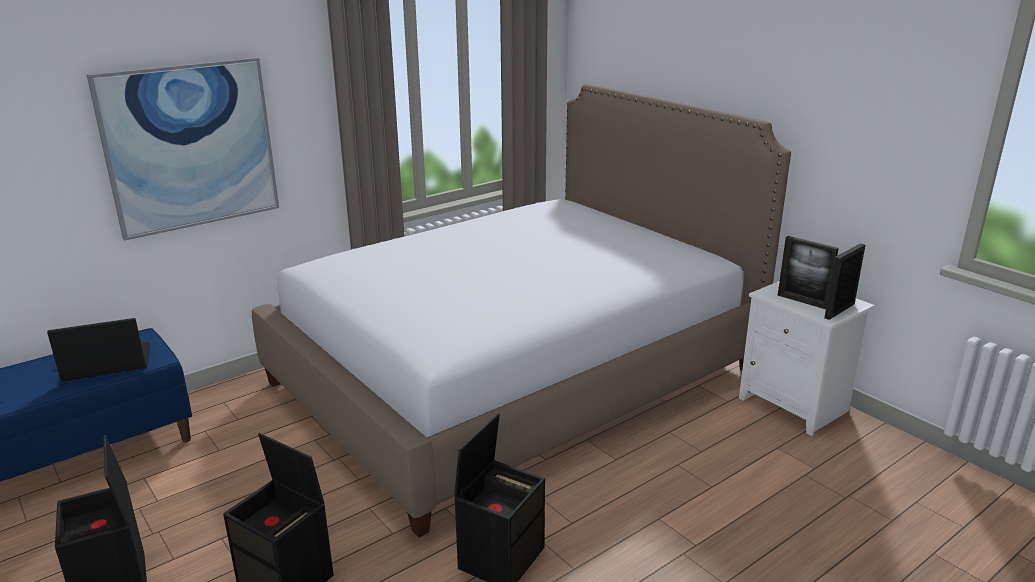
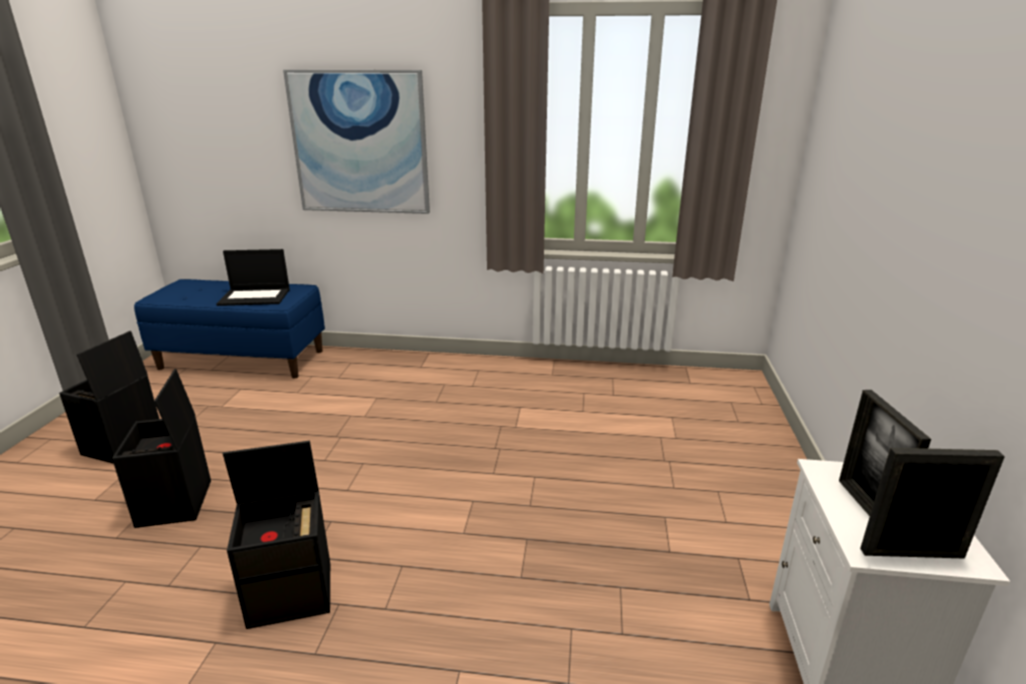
camera: 45 degrees right, 0 degrees up
laptop [47,318,150,382] -> laptop turned 150 degrees clockwise [216,249,290,306]
bed [252,84,791,538] -> none

